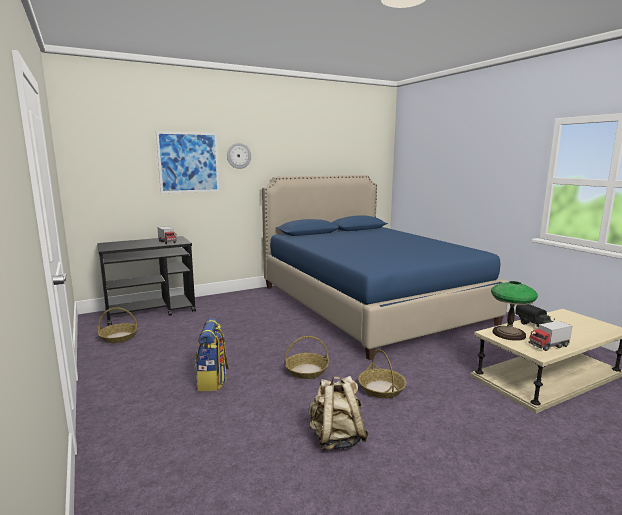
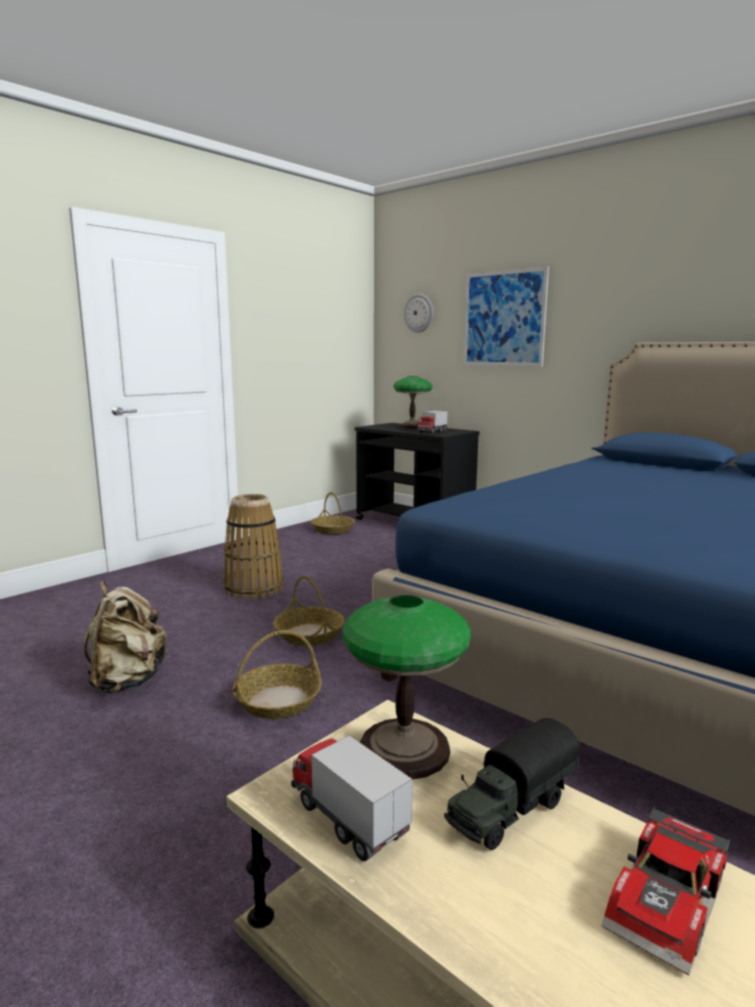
camera: 70 degrees right, 0 degrees up
backpack [195,318,229,391] -> basket [224,494,284,600]
wall clock [227,143,251,169] -> wall clock moved to [404,294,433,333]
none -> table lamp [394,376,433,429]
none -> toy car [601,807,730,976]

